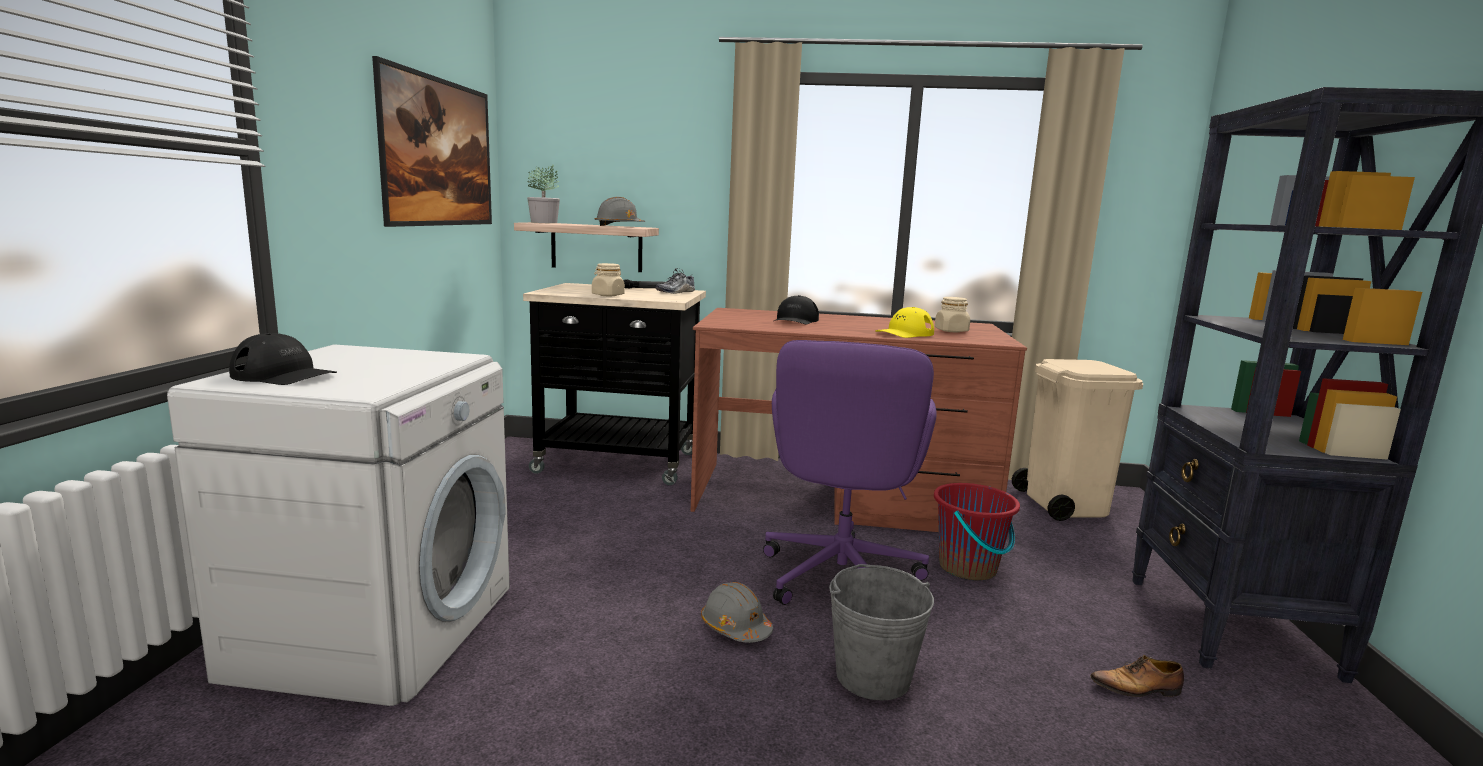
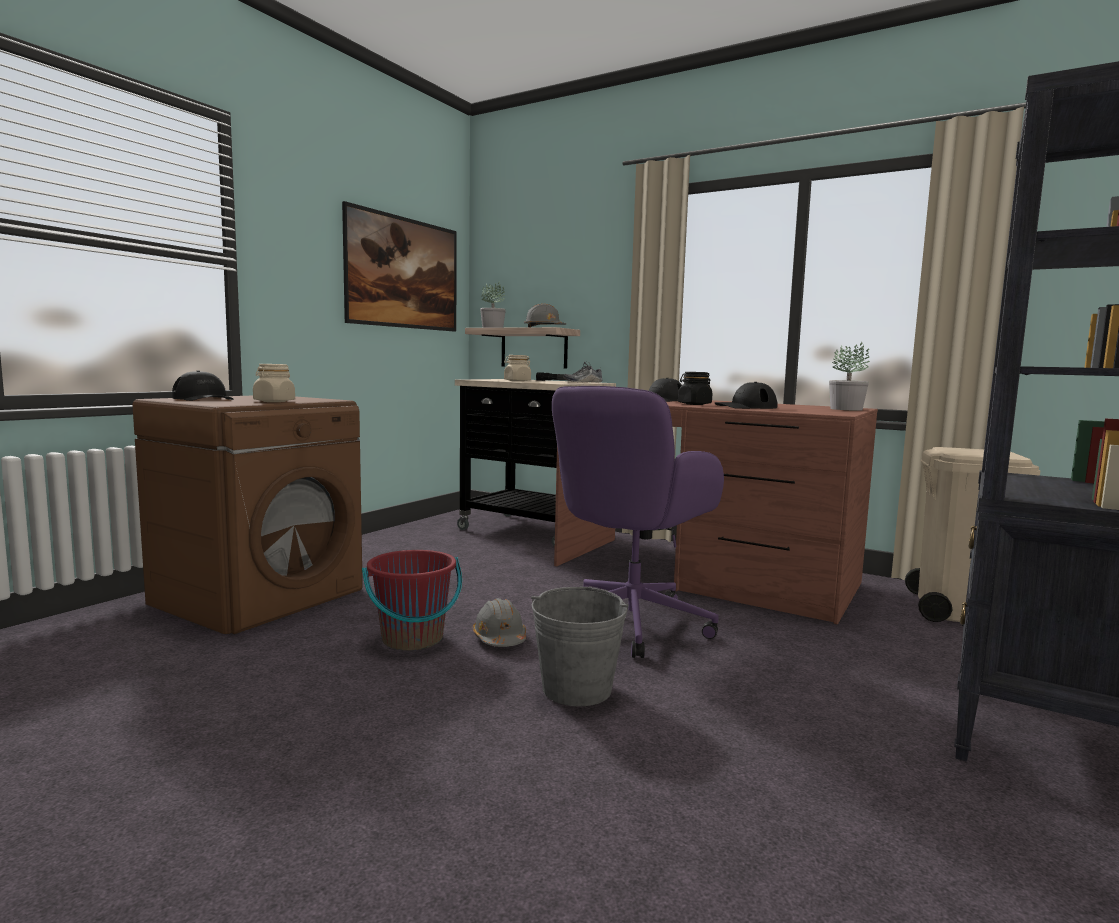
camera: 25 degrees right, 5 degrees down
white washing machine [167,344,510,706] -> brown washing machine [132,396,363,634]
yellow cap [875,307,934,338] -> black cap [715,382,777,409]
red bucket [934,483,1020,581] -> red bucket moved to [362,550,462,651]
beige jar [935,297,970,332] -> beige jar moved to [253,364,295,402]
shoe [1090,655,1184,697] -> none
none -> black jar [678,372,712,405]
none -> potted plant [829,342,870,411]

